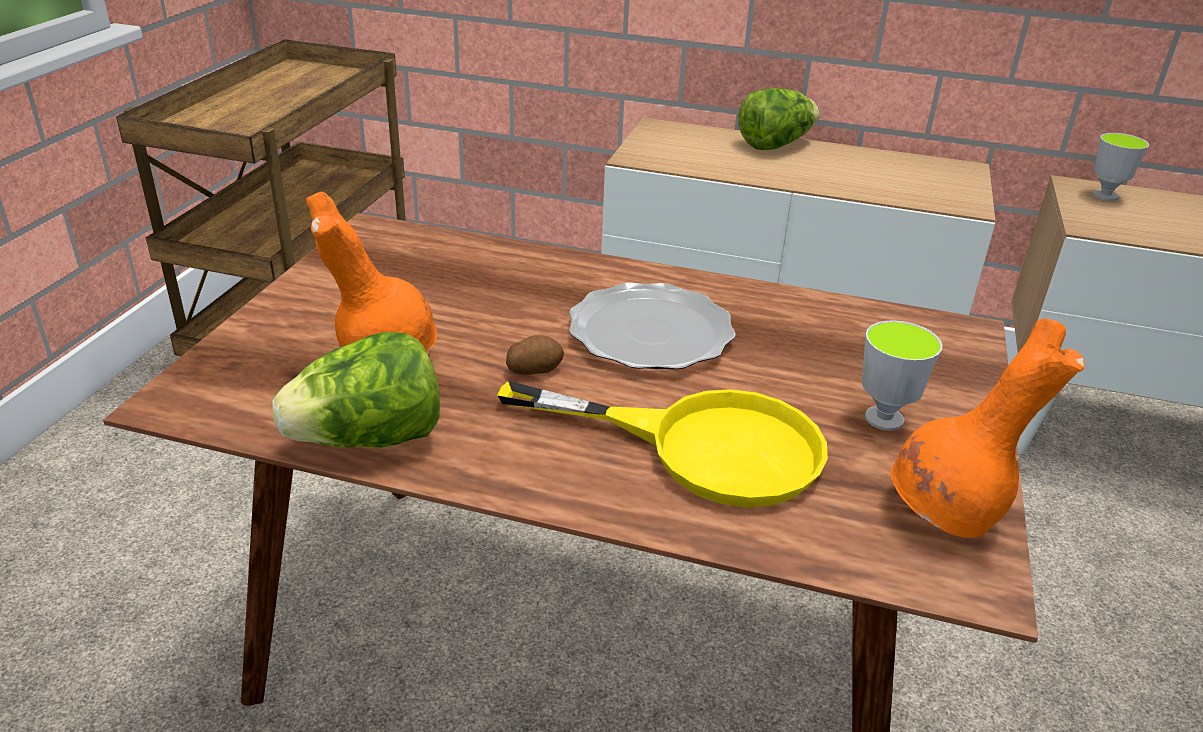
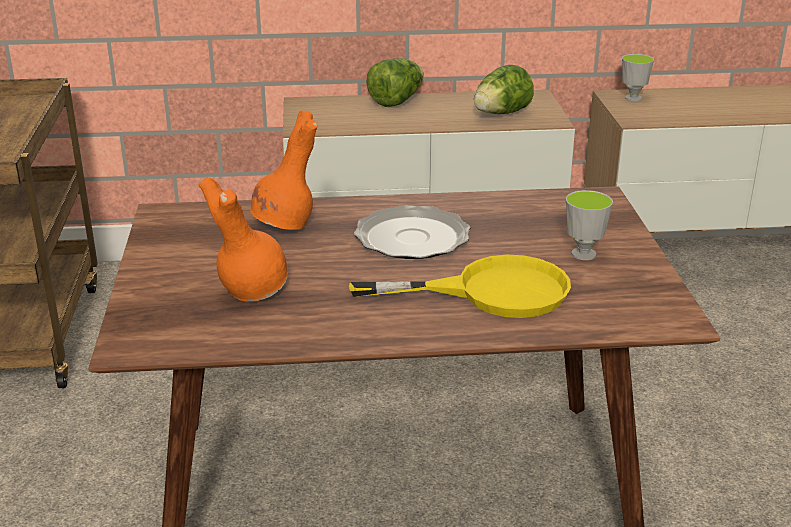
camera: 20 degrees left, 5 degrees down
lettuce [272,332,440,448] -> lettuce moved to [474,65,534,114]
potato [506,335,564,375] -> none
orange vase [891,318,1085,538] -> orange vase moved to [250,110,317,230]

